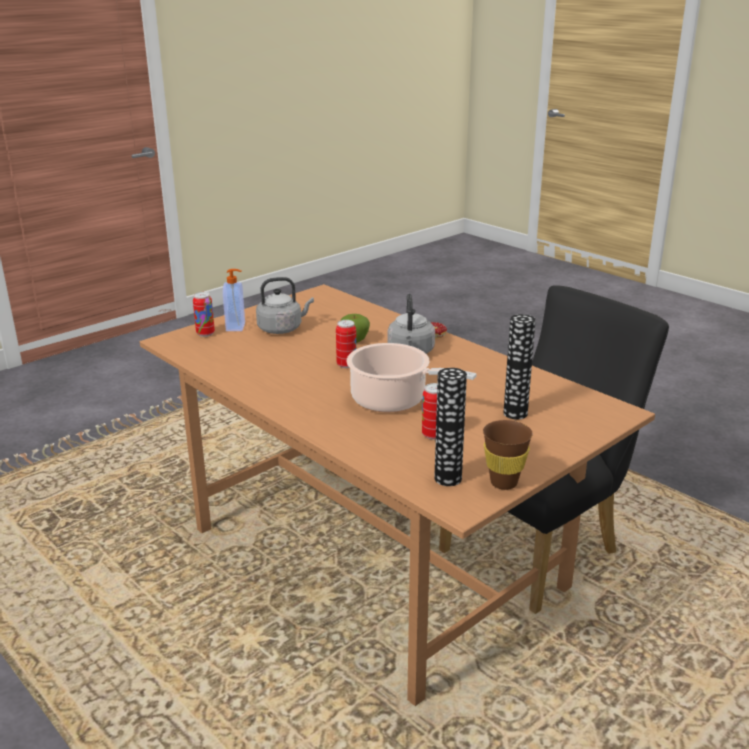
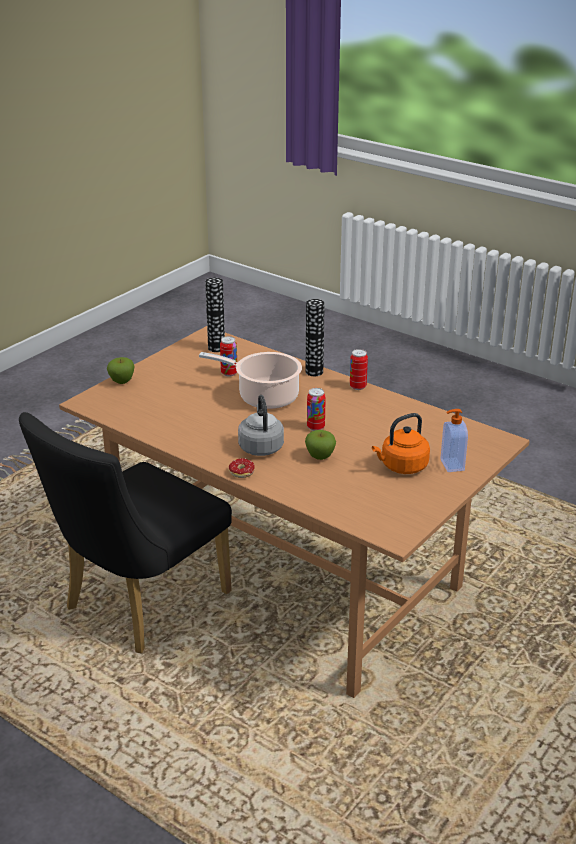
camera: 170 degrees right, 5 degrees up
can [193,292,215,337] -> can moved to [350,349,368,390]
grey kettle [256,277,314,334] -> orange kettle [372,413,430,474]
brown cup [483,420,533,490] -> none
vase [504,314,536,419] -> vase moved to [305,299,325,376]
none -> apple [107,357,135,384]

